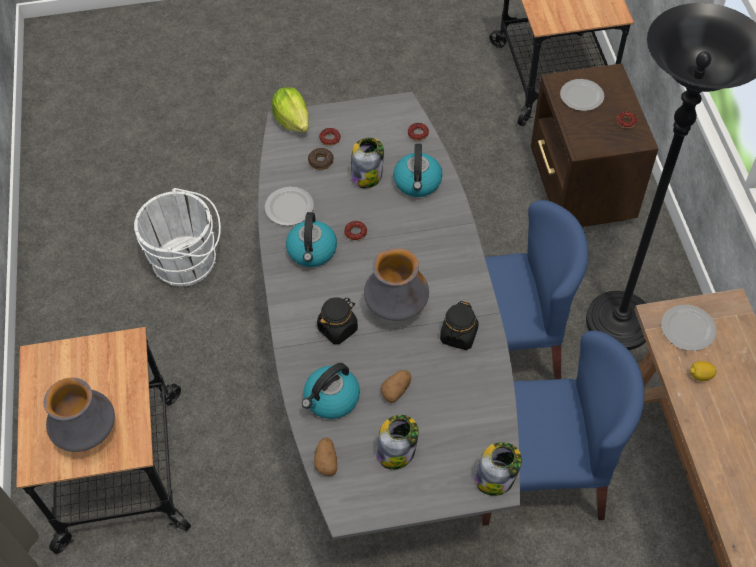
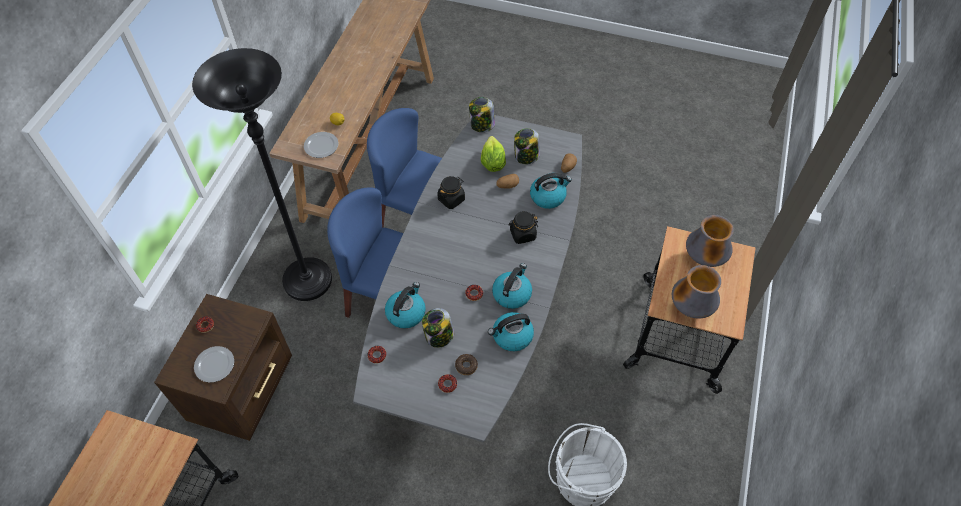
camera: 155 degrees left, 0 degrees up
plate [265,187,314,226] -> kettle [488,312,534,351]
lettuce [272,87,309,132] -> lettuce moved to [481,136,506,172]
vase [364,248,429,321] -> vase moved to [672,265,721,318]

